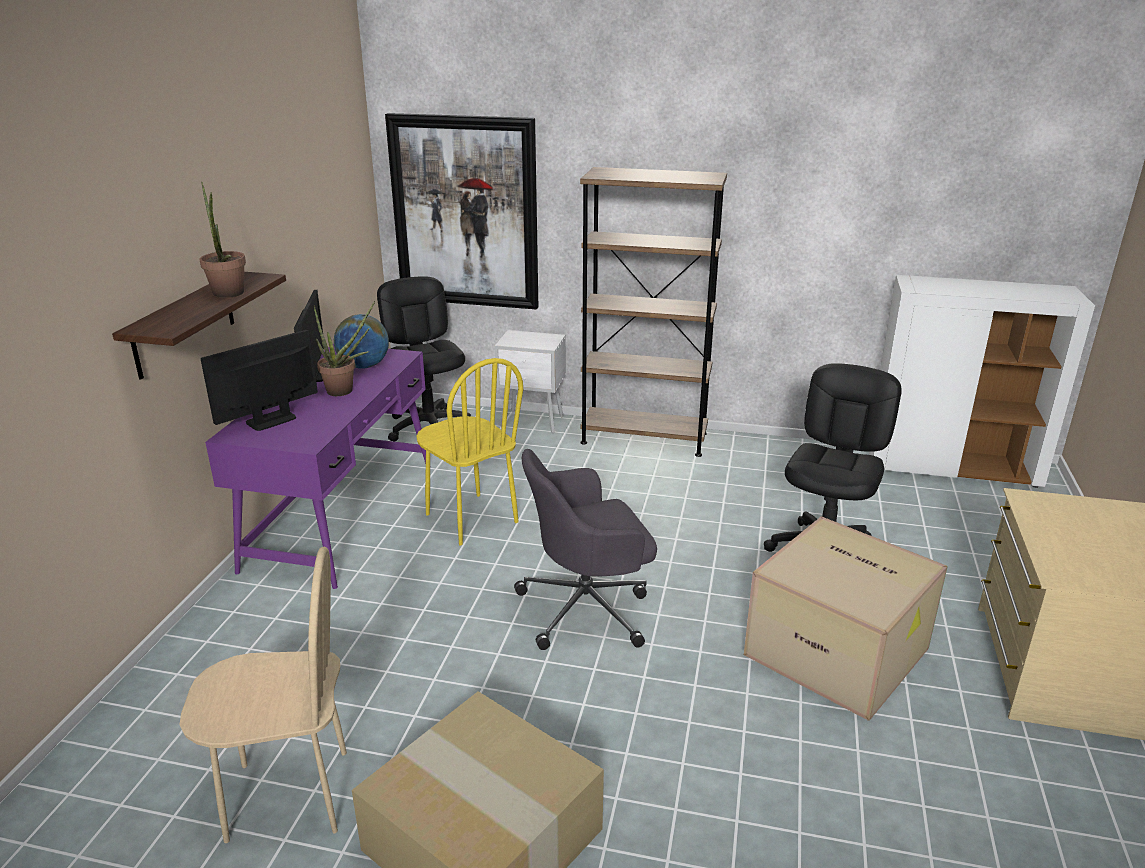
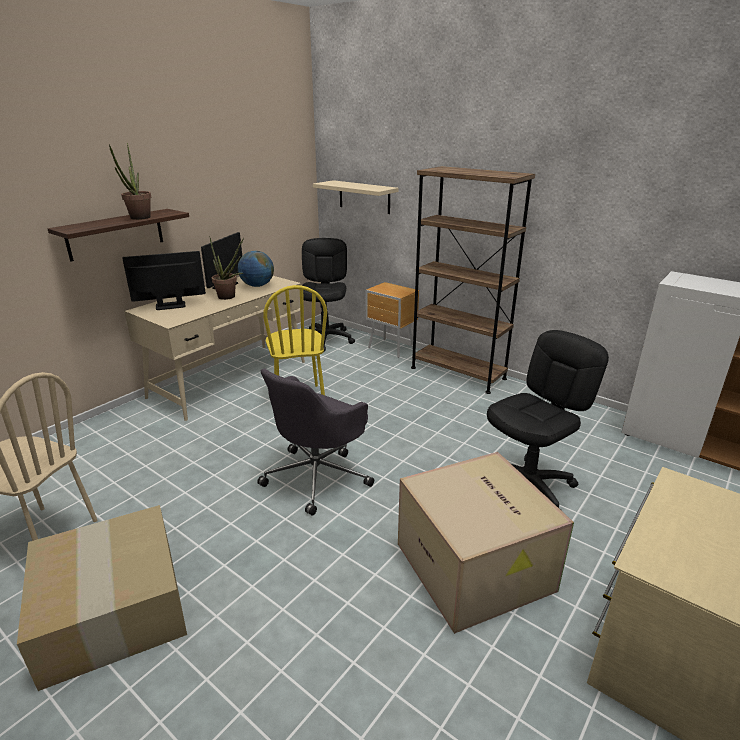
camera: 25 degrees right, 0 degrees up
purple desk [205,344,431,589] -> beige desk [124,276,305,421]
picture [385,113,538,309] -> beige shelf [313,180,399,214]
white nightstand [494,330,566,433] -> brown nightstand [366,282,419,358]
grey office chair [514,449,657,650] -> grey office chair turned 60 degrees counterclockwise [257,369,374,515]

